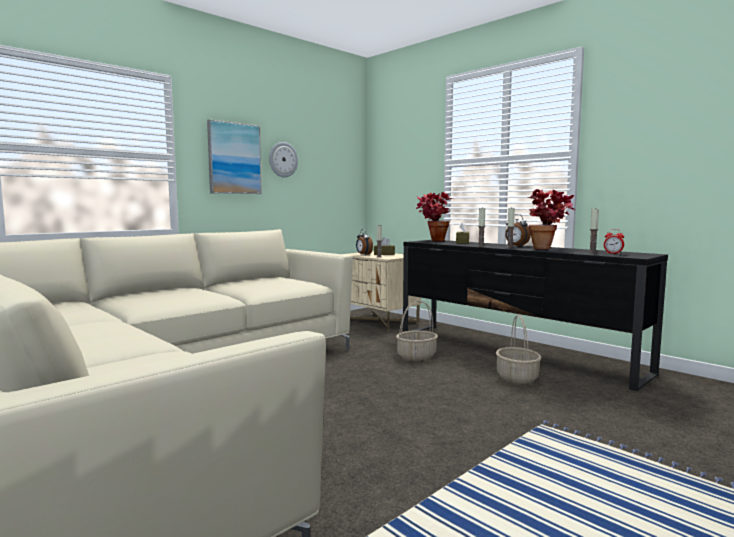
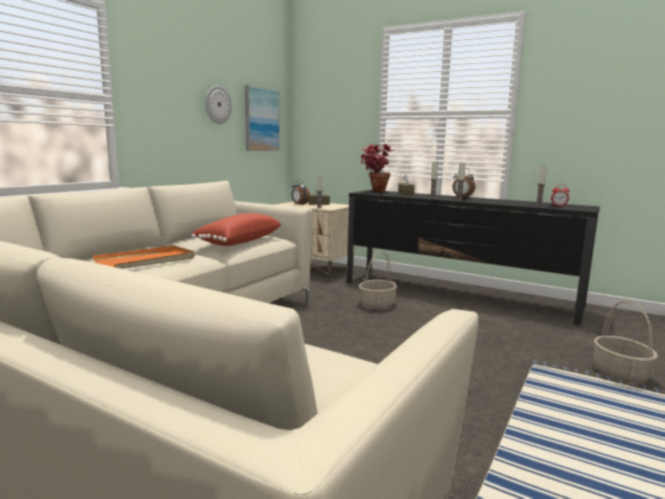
camera: 15 degrees left, 5 degrees up
picture [207,119,262,194] -> picture moved to [245,85,280,151]
basket [496,314,542,384] -> basket moved to [593,300,658,383]
potted plant [527,189,575,249] -> none
none -> orange tray [93,246,195,269]
none -> red pillow [191,213,282,246]

